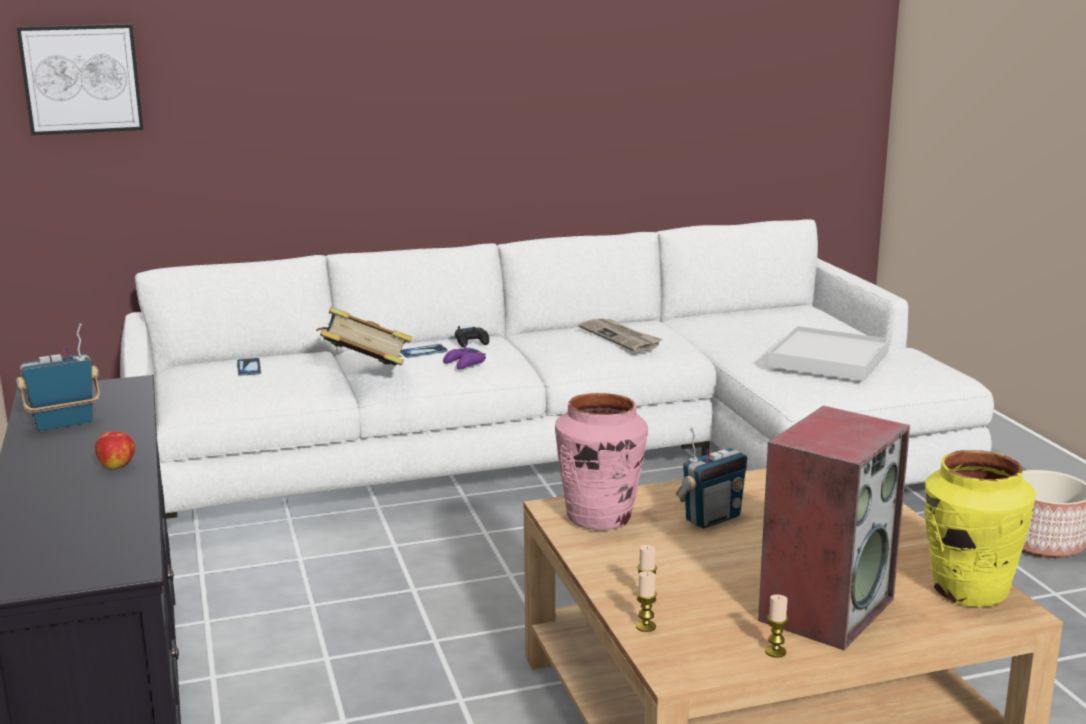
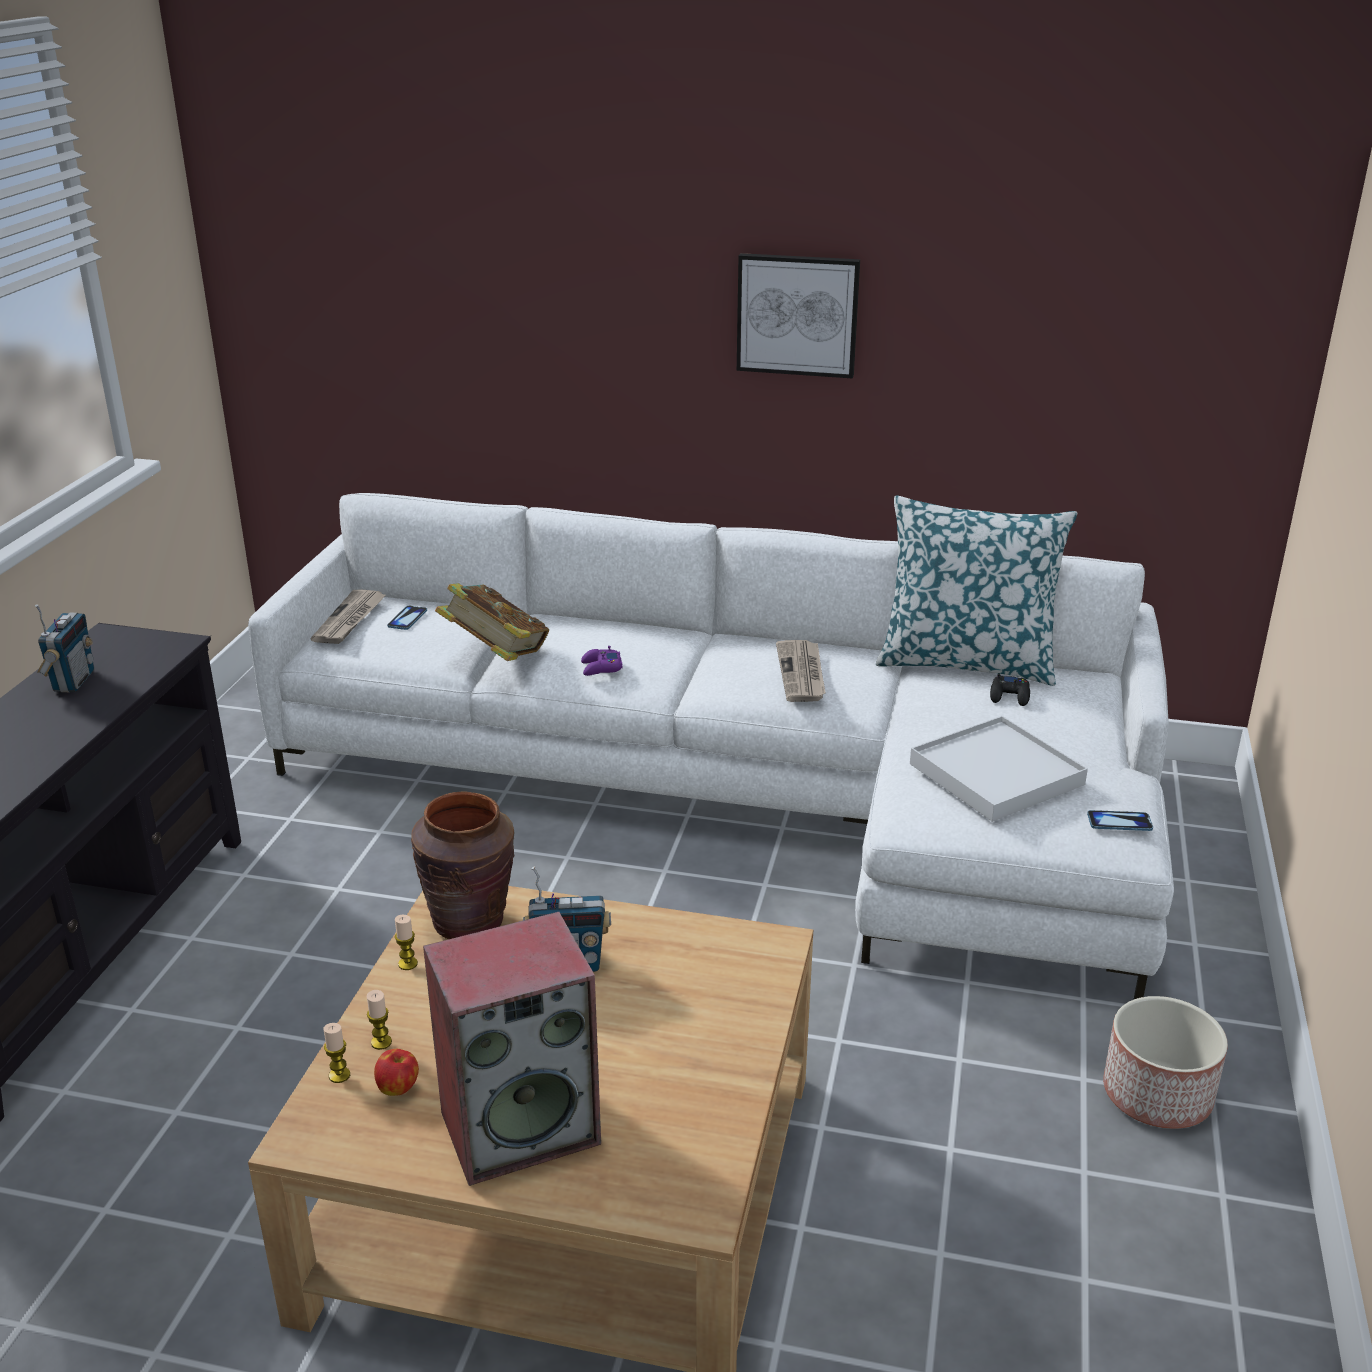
camera: 30 degrees right, 10 degrees up
radio [16,323,100,431] -> radio turned 90 degrees clockwise [35,604,94,692]
picture [17,24,144,135] -> picture moved to [737,253,860,378]
apple [95,432,135,469] -> apple moved to [374,1049,419,1096]
phone [400,344,447,358] -> phone moved to [1087,810,1153,831]
black game controller [455,326,489,347] -> black game controller moved to [990,674,1030,706]
pink vase [555,393,648,530] -> brown vase [411,792,515,939]
candle [765,594,789,658] -> candle moved to [395,915,418,970]
yellow vase [924,450,1035,607] -> none
none -> newspaper [310,590,386,644]
none -> pillow [876,496,1077,686]

